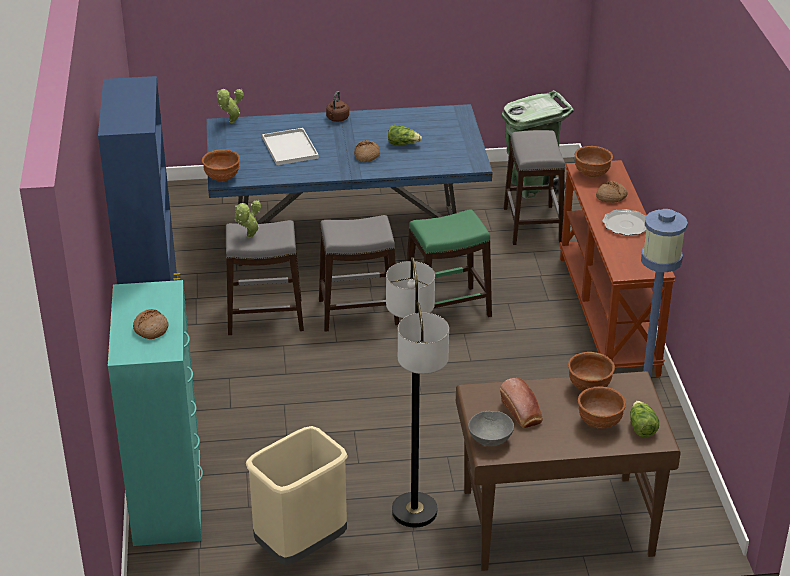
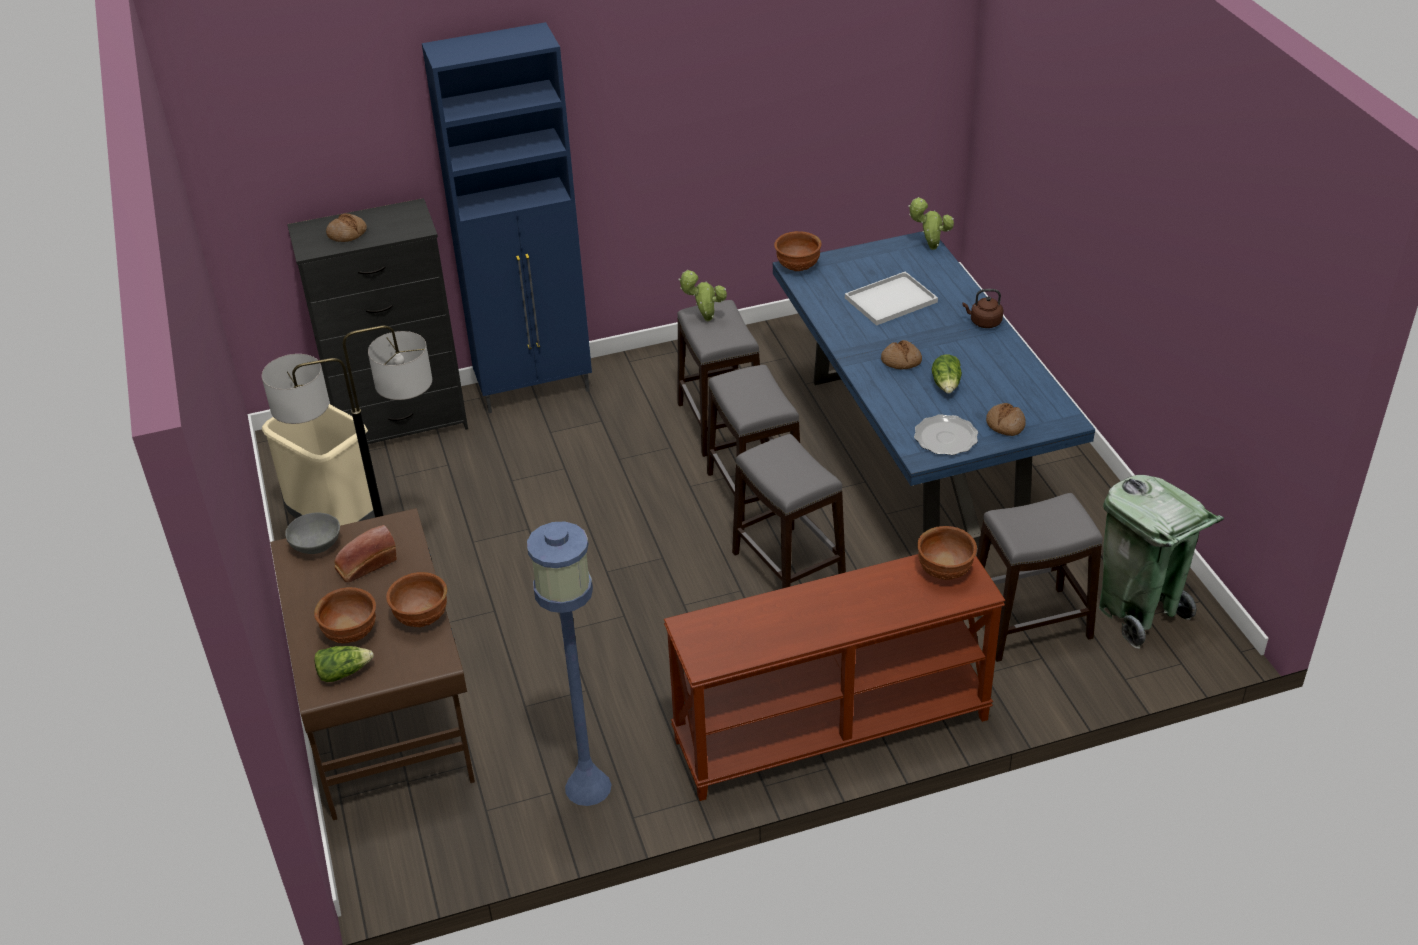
camera: 80 degrees right, 5 degrees up
turquoise dresser [108,280,203,546] -> black dresser [287,198,468,444]
green stool [407,209,492,317] -> grey stool [732,434,846,588]
bread [596,181,627,203] -> bread moved to [986,403,1026,436]
plate [602,209,646,235] -> plate moved to [914,414,978,455]

